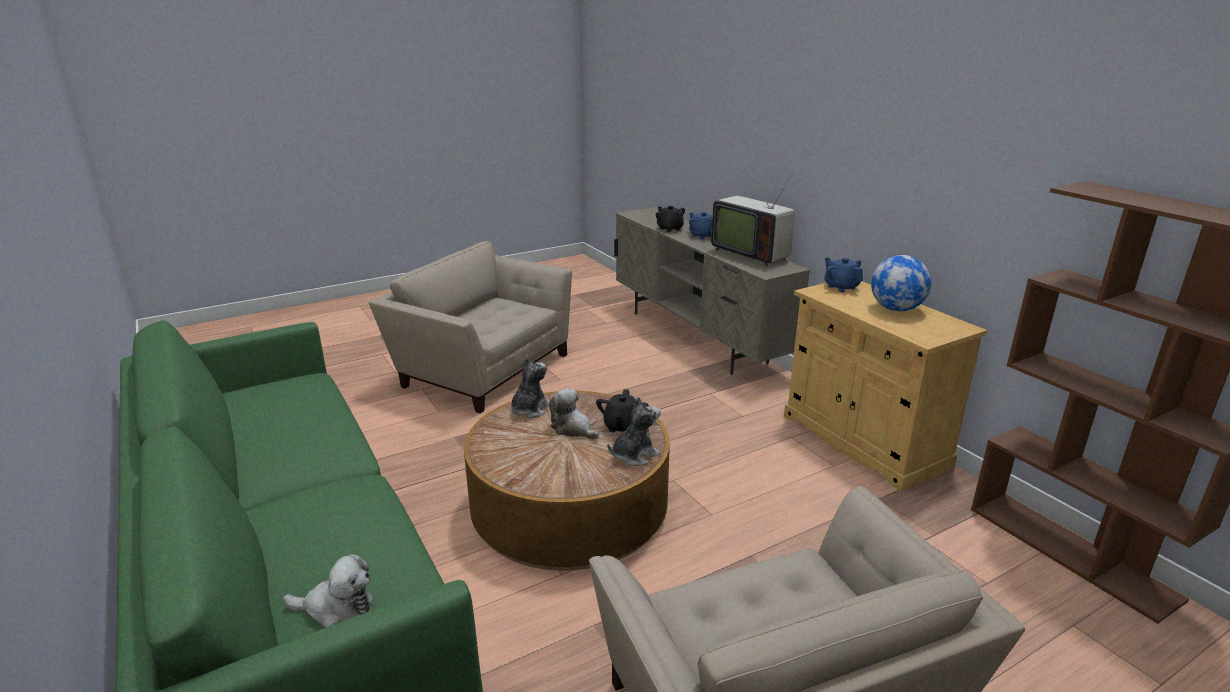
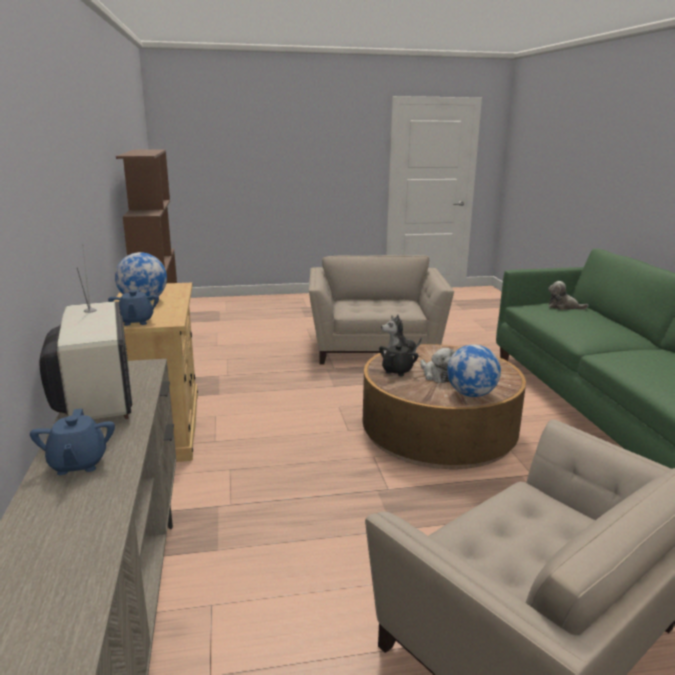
camera: 160 degrees left, 5 degrees down
plush toy [511,356,549,418] -> globe [447,344,501,397]
black teapot [656,206,685,232] -> none

